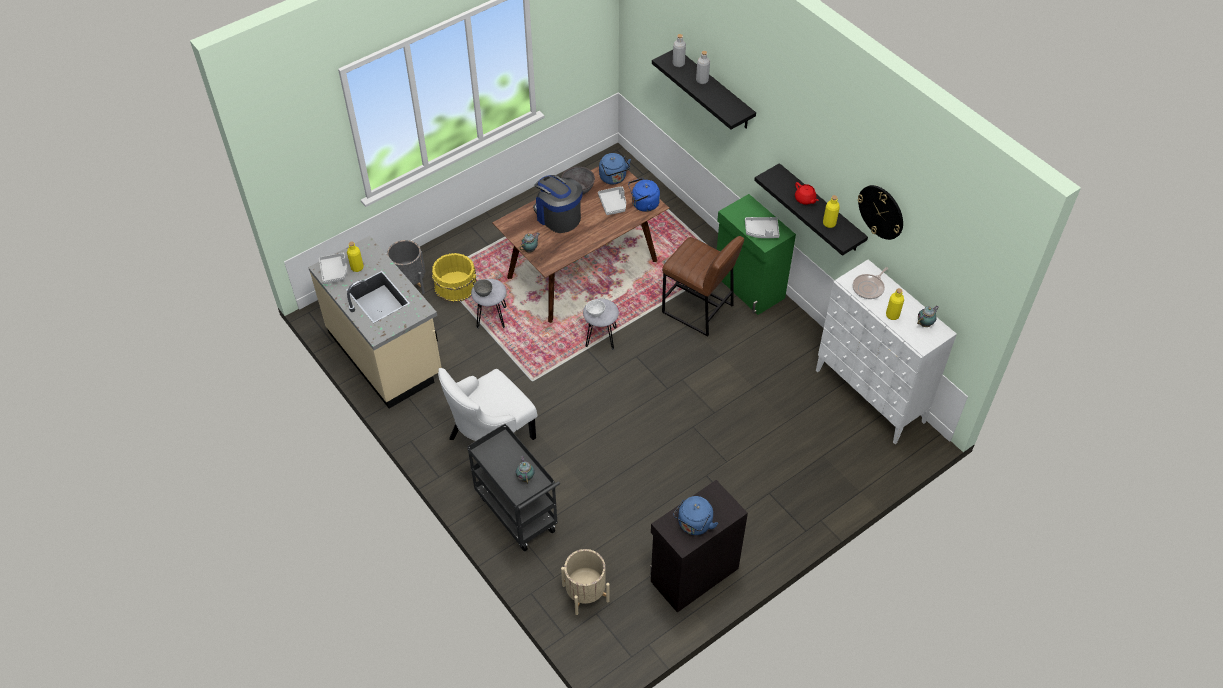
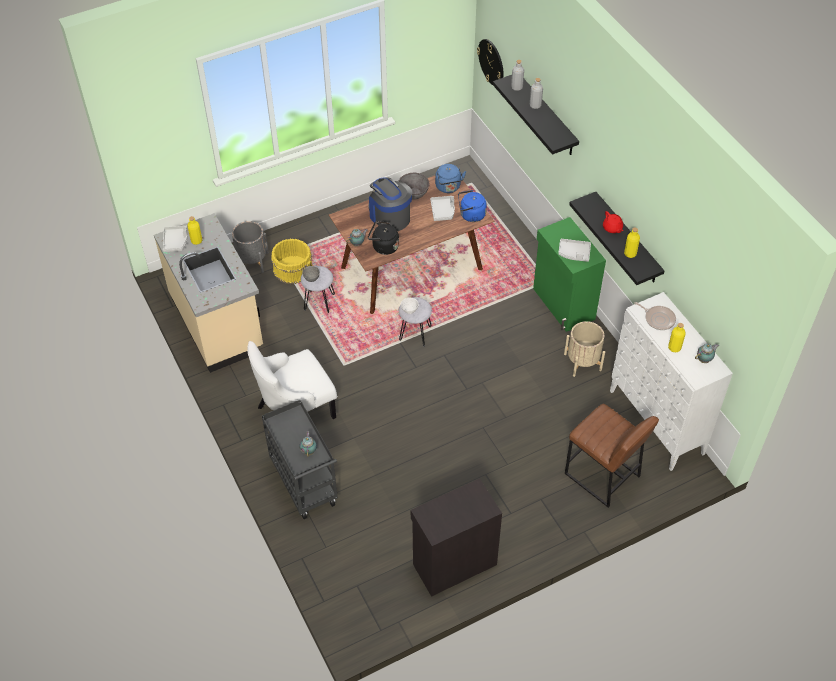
camera: 10 degrees right, 0 degrees up
beige planter [561,549,610,615] -> beige planter moved to [564,321,605,377]
brown chair [662,236,744,336] -> brown chair moved to [565,404,659,508]
blue kettle [673,496,718,535] -> none
frying pan [853,267,888,299] -> frying pan turned 105 degrees counterclockwise [634,302,676,330]
wall clock [857,185,903,240] -> wall clock moved to [477,39,503,85]
none -> black kettle [368,221,399,255]

